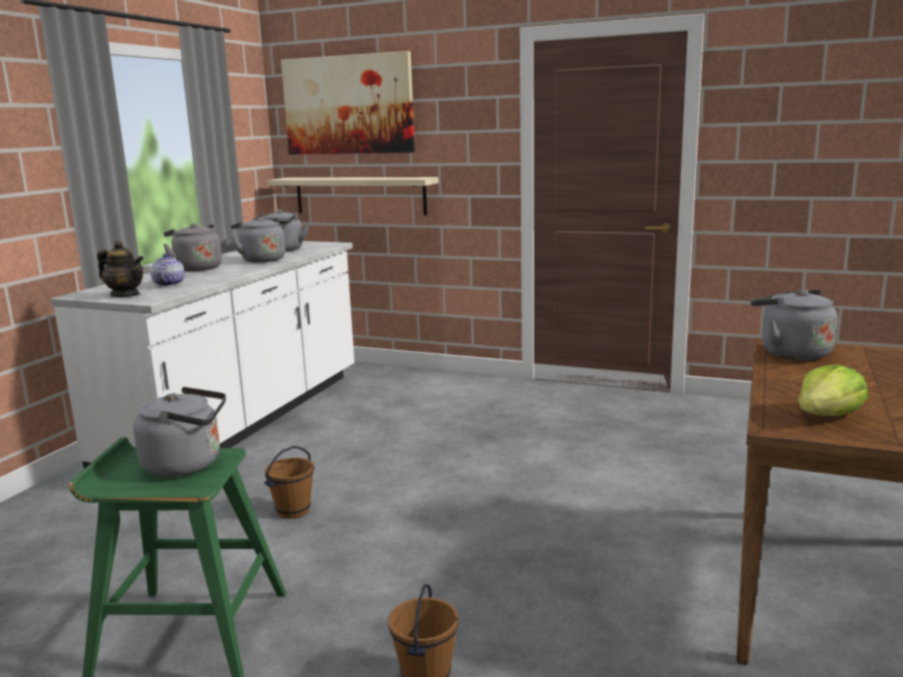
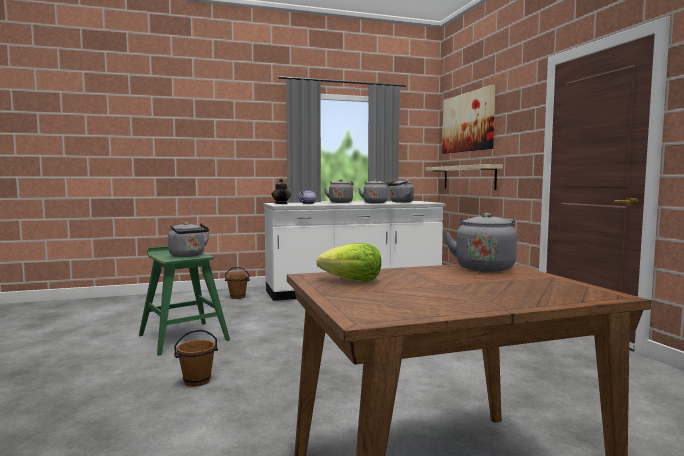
camera: 50 degrees right, 10 degrees down
brown bucket [264,446,315,519] -> brown bucket moved to [225,267,250,299]

